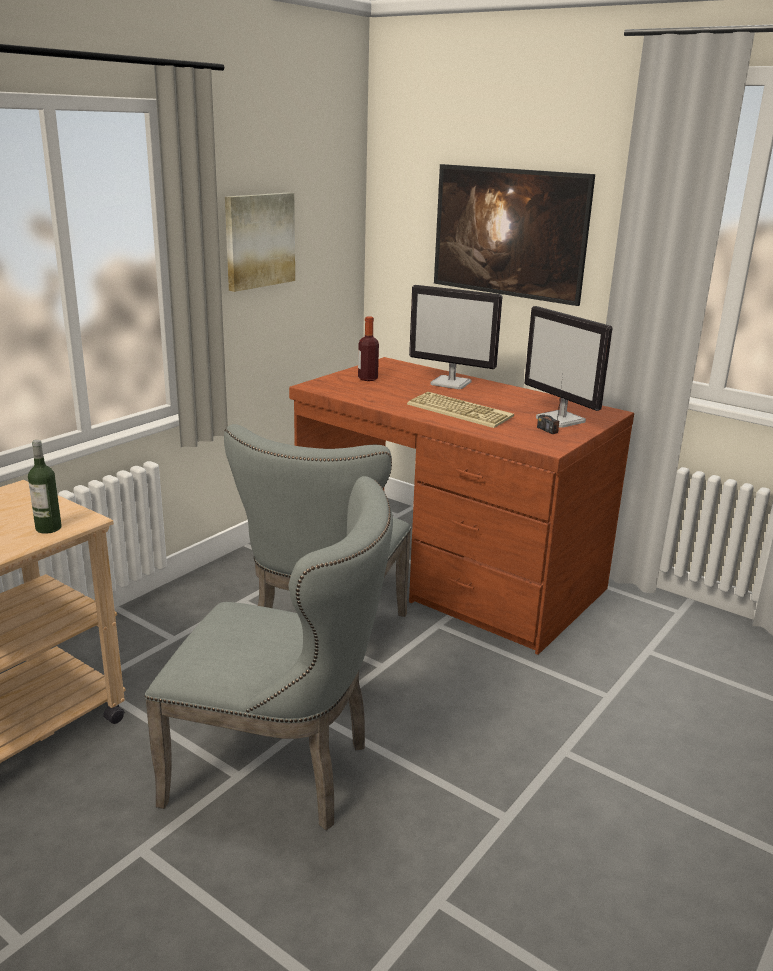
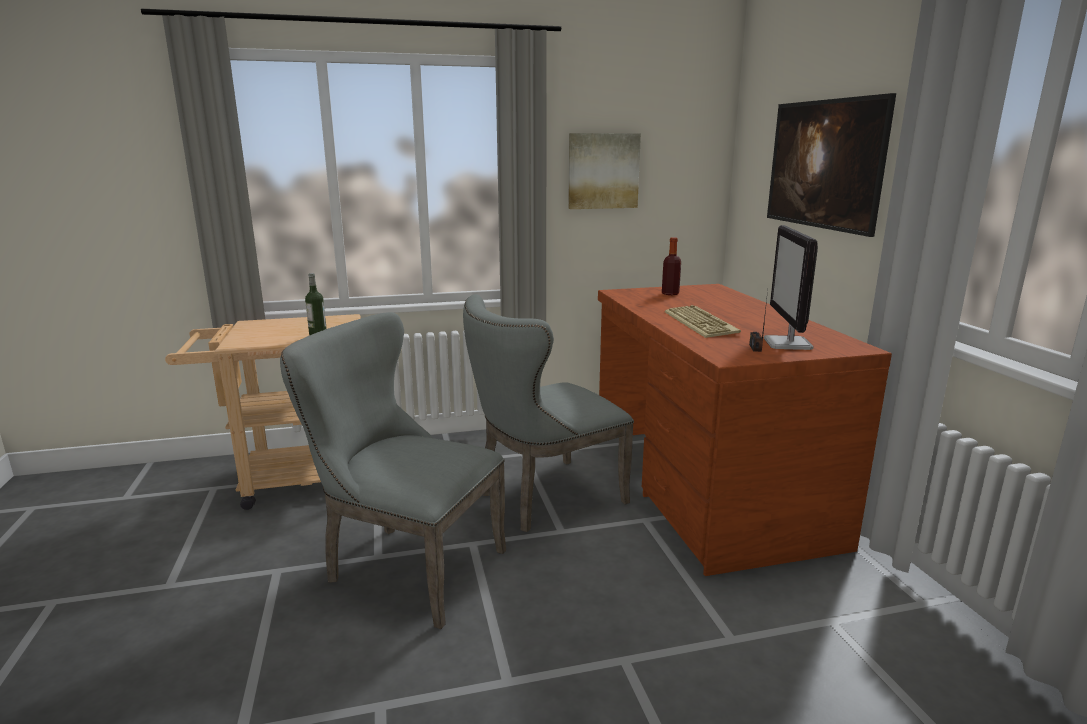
camera: 40 degrees right, 5 degrees down
grey chair [145,476,393,830] -> grey chair turned 150 degrees clockwise [280,312,506,629]
monitor [409,285,503,389] -> none

